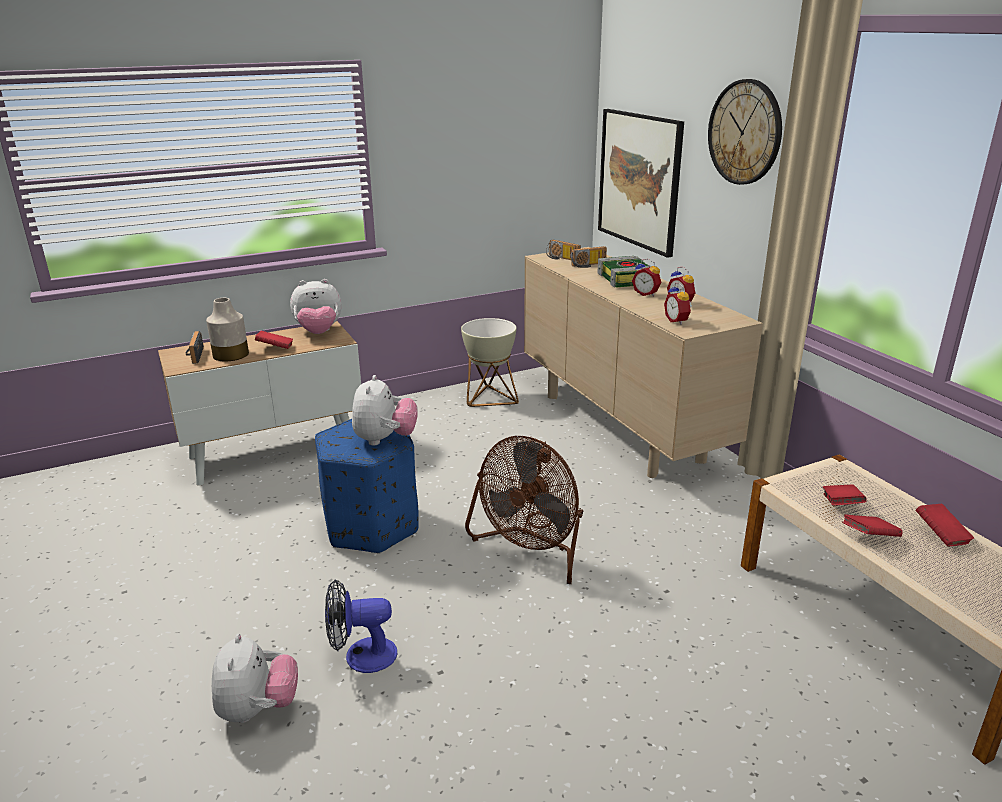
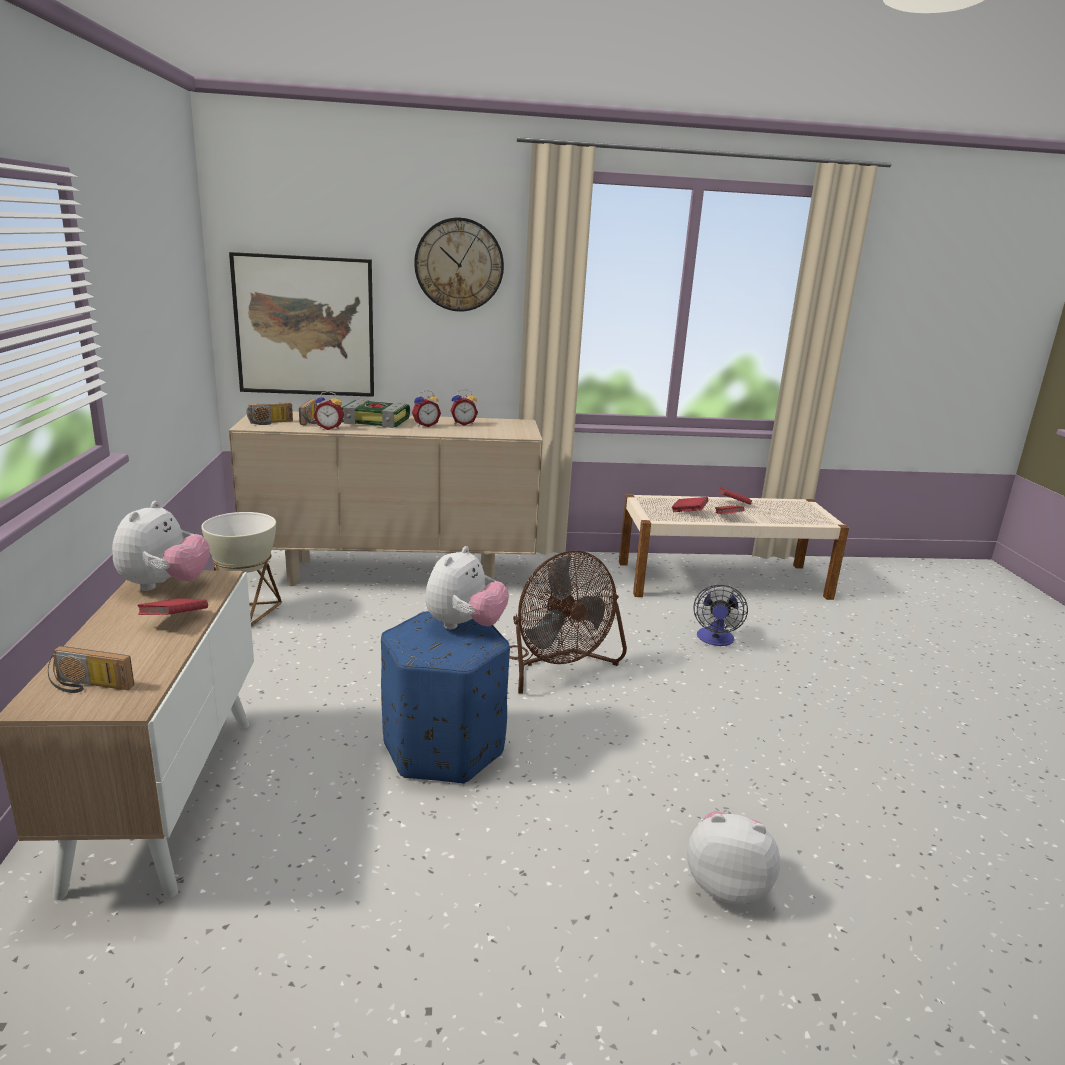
camera: 70 degrees left, 5 degrees down
beige vase [206,298,249,361] -> none
fan [325,579,397,673] -> fan moved to [693,585,748,646]
plush toy [352,375,418,446] -> plush toy turned 90 degrees clockwise [425,546,509,629]
alarm clock [664,283,692,325] -> alarm clock moved to [313,391,344,430]

